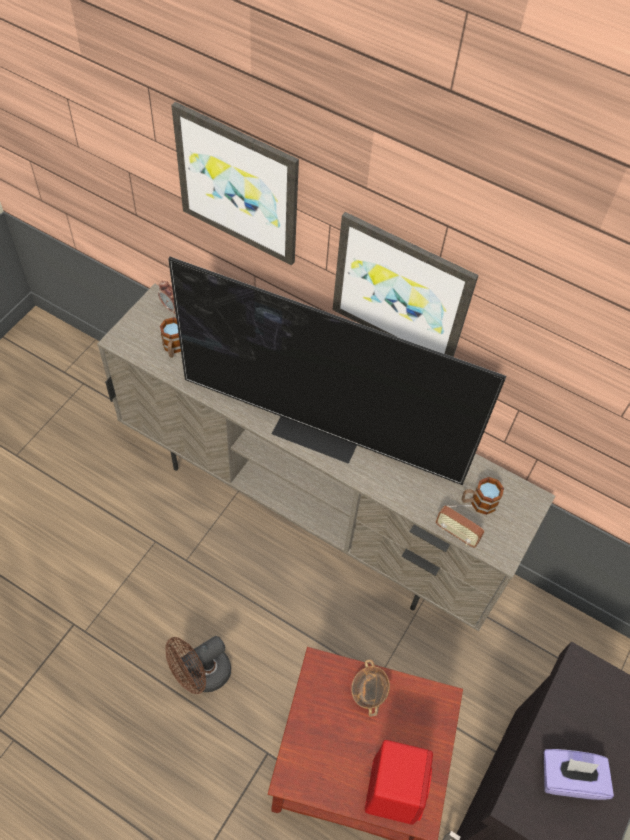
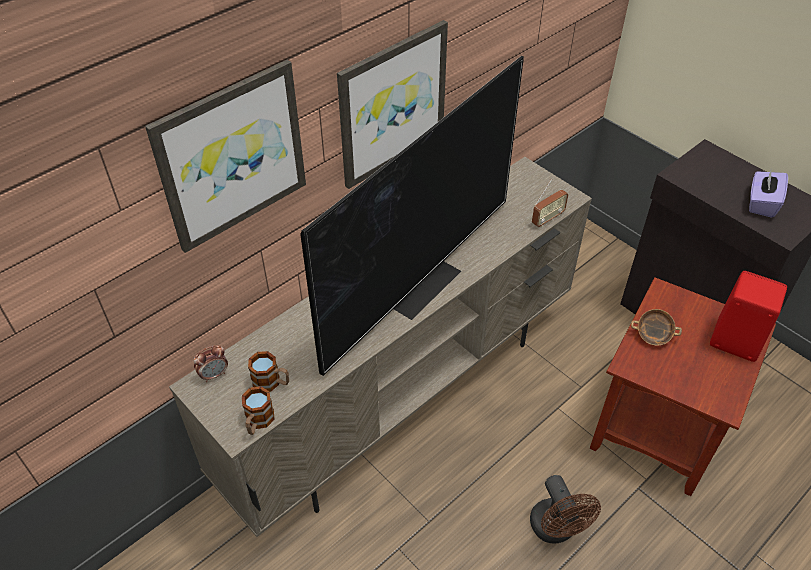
camera: 70 degrees left, 10 degrees down
mug [462,477,504,515] -> mug moved to [242,386,275,435]

